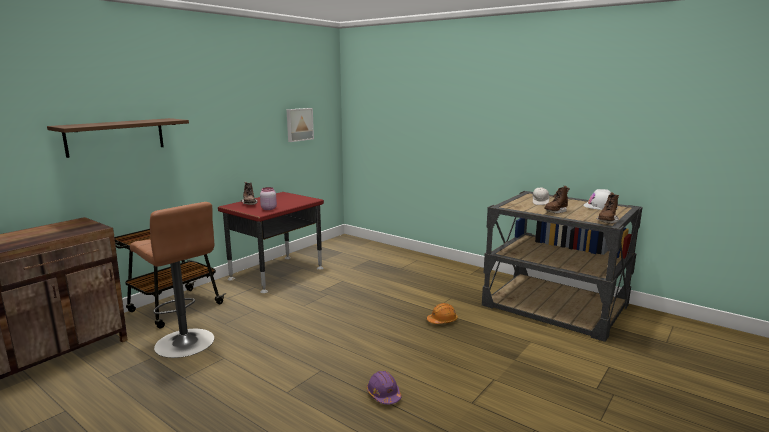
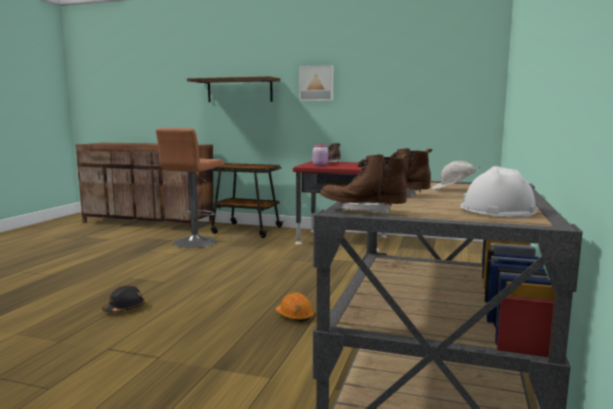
camera: 70 degrees right, 5 degrees down
picture [287,108,314,142] -> picture moved to [299,65,333,101]
purple hard hat [367,371,402,405] -> black hard hat [102,285,145,312]

